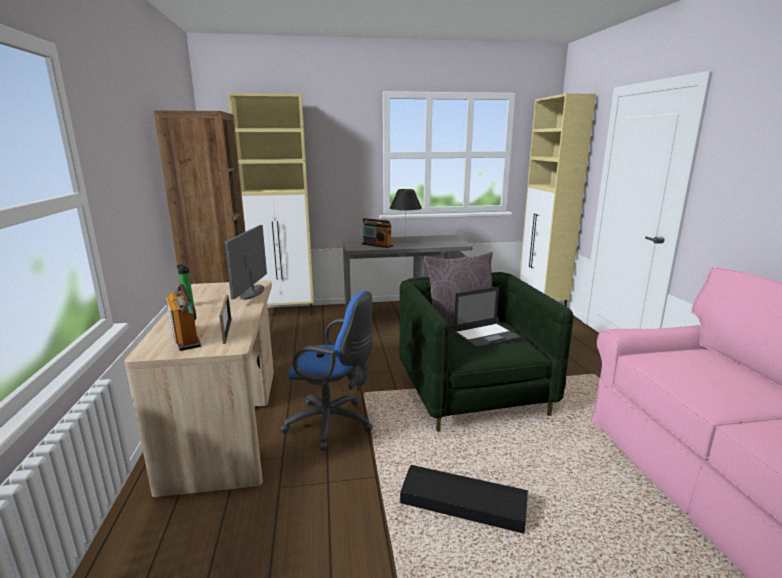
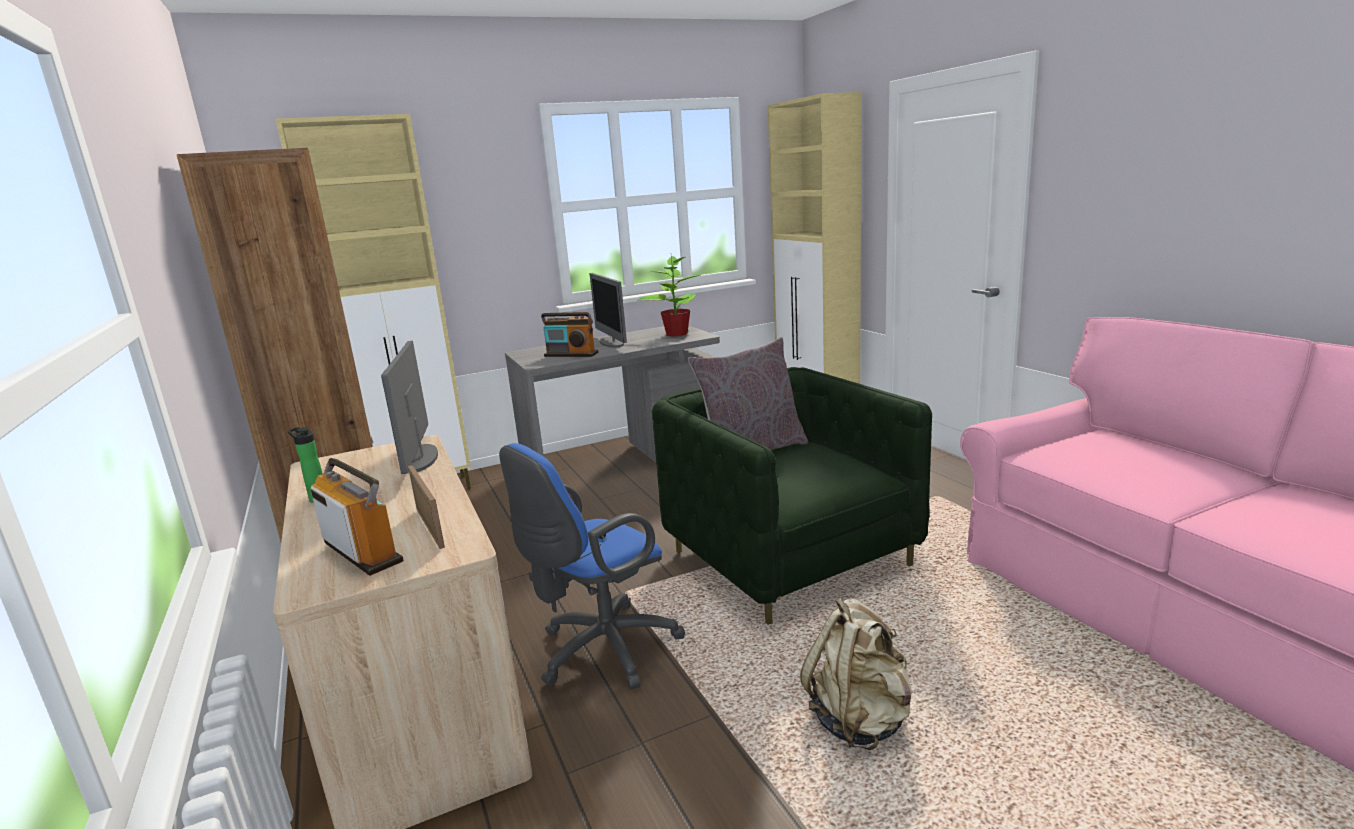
camera: 15 degrees left, 0 degrees up
blue office chair [280,291,373,451] -> blue office chair turned 135 degrees clockwise [499,443,685,690]
black table lamp [390,189,422,242] -> monitor [590,273,627,347]
black storage box [400,465,528,534] -> beige backpack [800,598,913,750]
laptop [453,286,522,349] -> none
none -> potted plant [637,255,701,337]

